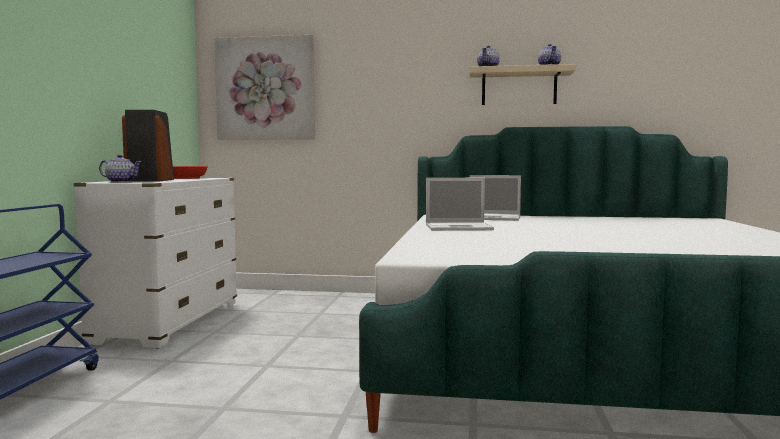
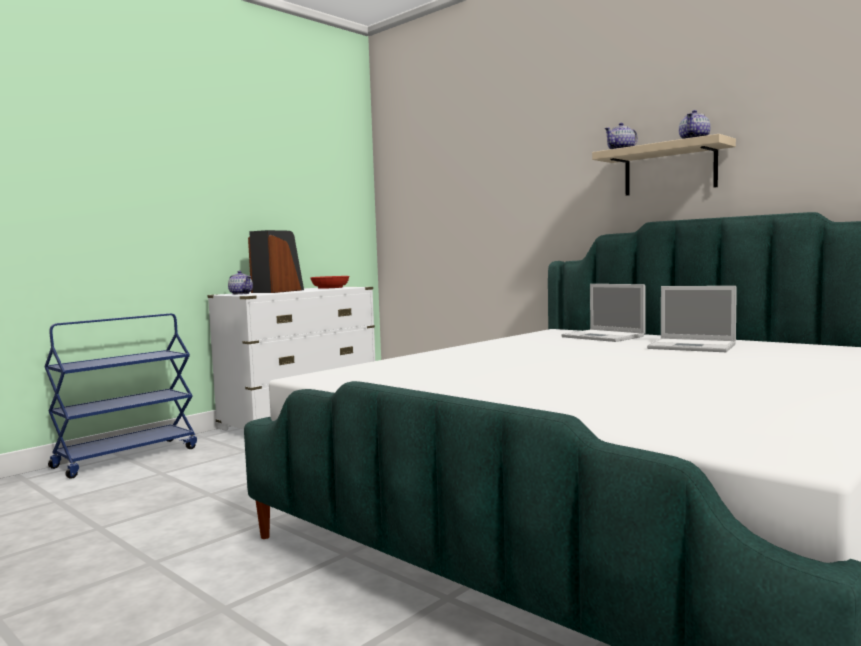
camera: 35 degrees right, 0 degrees up
picture [214,35,315,140] -> none
laptop [426,178,494,231] -> laptop moved to [647,286,737,352]

